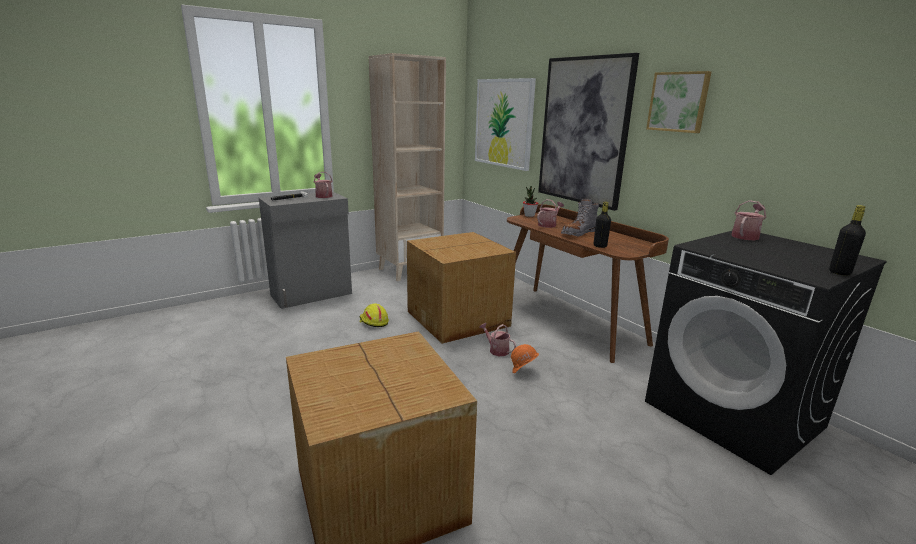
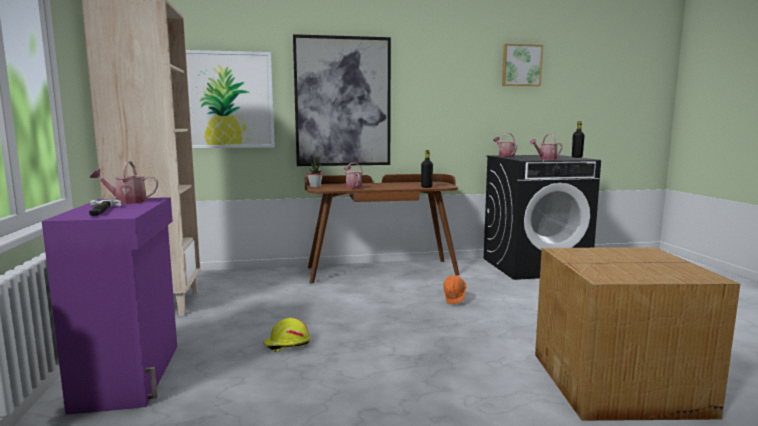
camera: 65 degrees left, 10 degrees down
grey cabinet [259,191,352,309] -> purple cabinet [42,197,177,415]
cardboard box [407,232,516,344] -> none
watering can [479,323,516,356] -> watering can moved to [529,134,563,160]
grey boot [561,199,599,237] -> none
picture [646,71,712,133] -> picture moved to [502,44,543,86]

